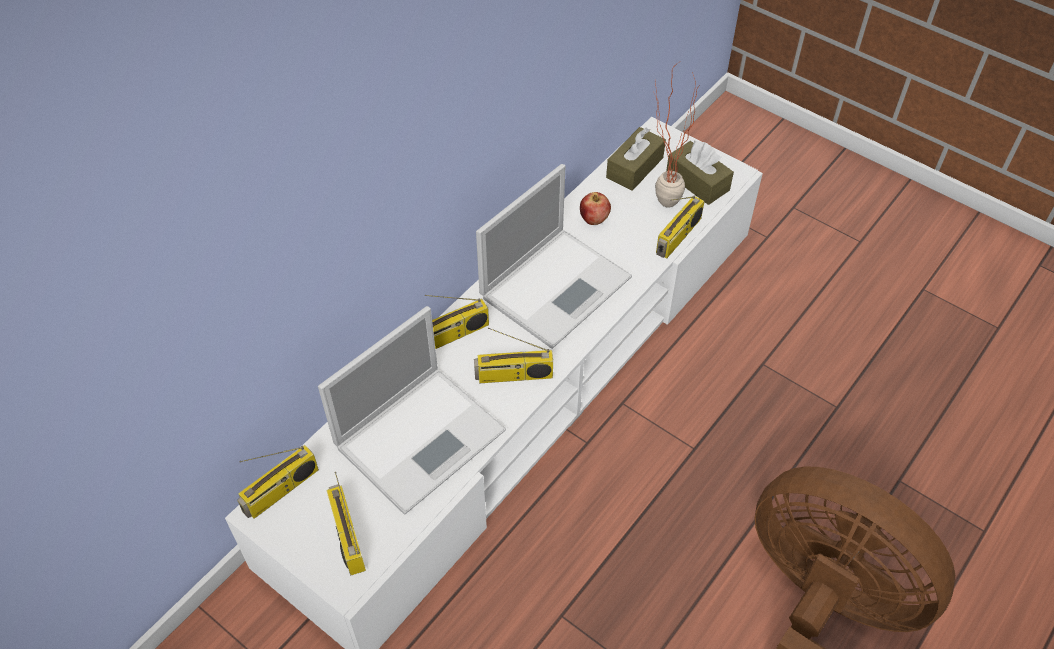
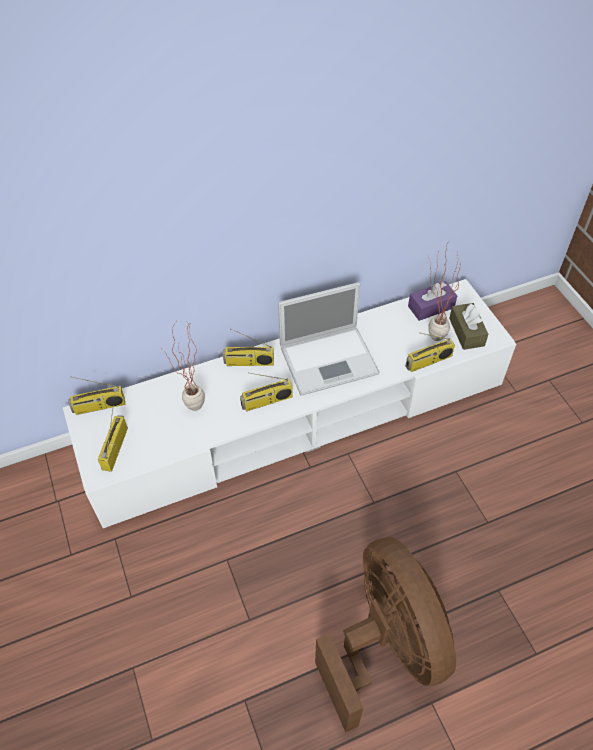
camera: 30 degrees right, 0 degrees up
laptop [318,306,506,515] -> potted plant [162,320,205,411]
radio [474,327,553,383] -> radio turned 45 degrees counterclockwise [240,373,293,411]
apple [580,192,611,225] -> none
brown tissue box [606,127,666,191] -> purple tissue box [408,281,457,321]

